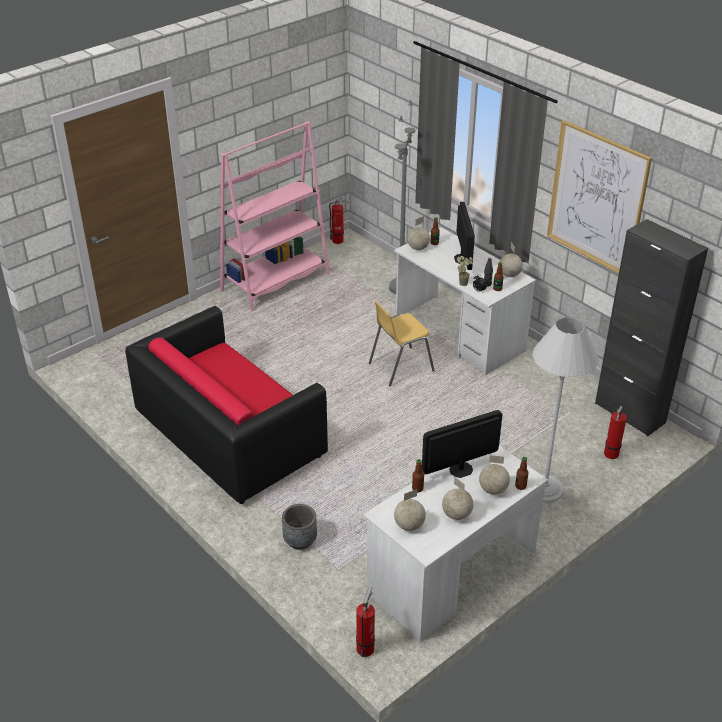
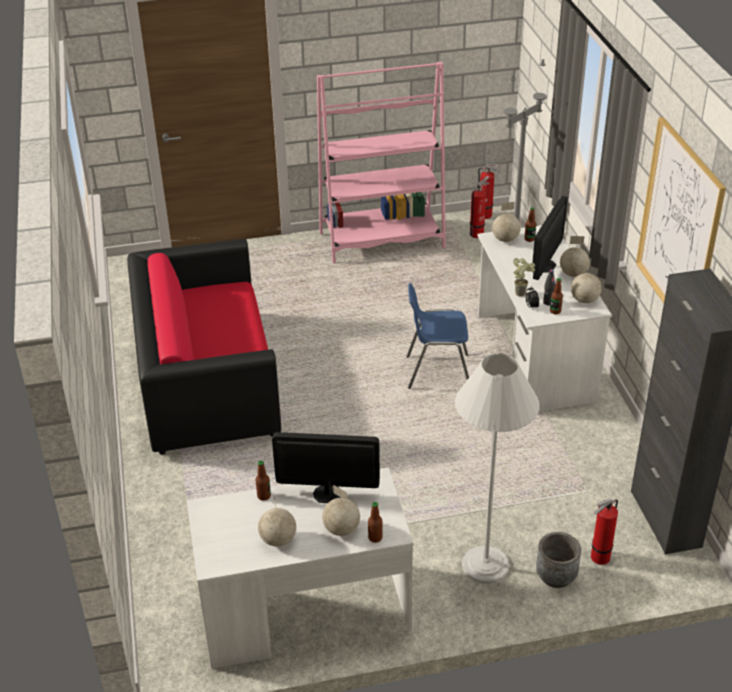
camera: 30 degrees right, 0 degrees up
grey planter [282,504,317,550] -> grey planter moved to [536,532,581,588]
fire extinguisher [356,586,375,657] -> fire extinguisher moved to [470,176,489,238]
yellow chair [369,301,435,386] -> blue chair [407,283,469,389]
globe [394,489,426,531] -> globe moved to [560,236,590,277]

